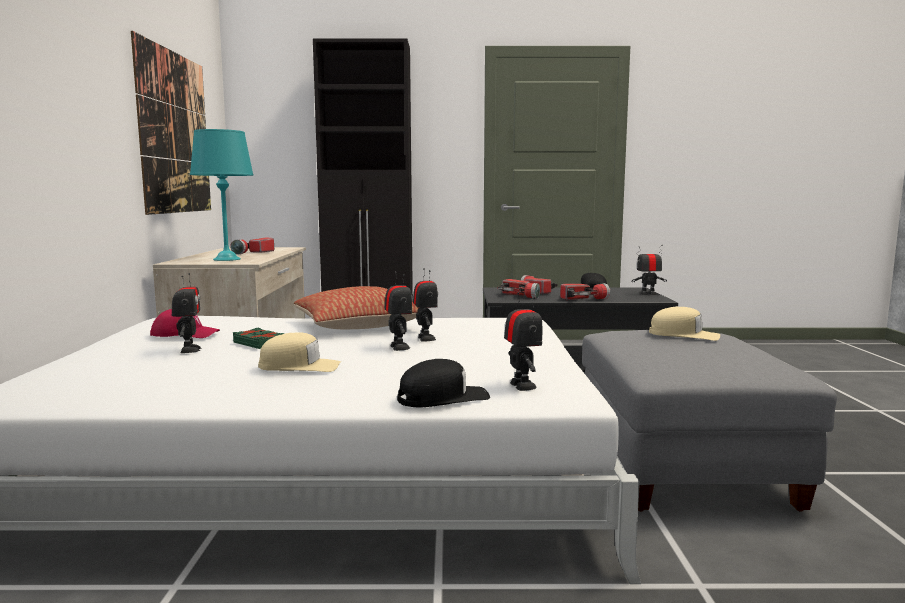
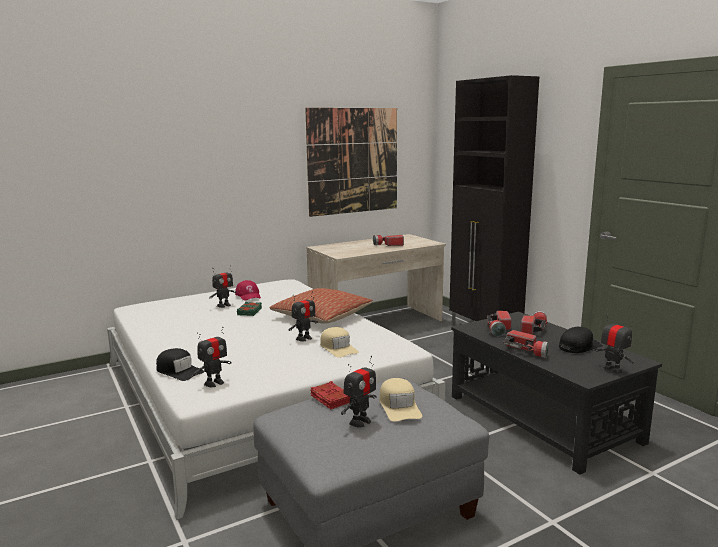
camera: 60 degrees right, 5 degrees up
turquoise table lamp [190,129,253,261] -> none
beige cap [258,332,341,372] -> beige cap moved to [320,327,359,358]
toy robot [384,272,412,351] -> toy robot moved to [341,356,376,428]
none -> red book [310,381,350,409]

